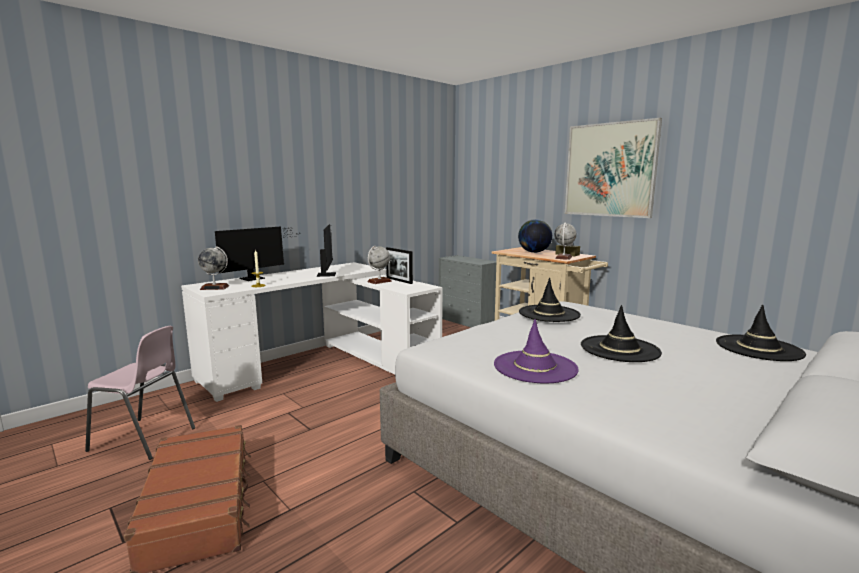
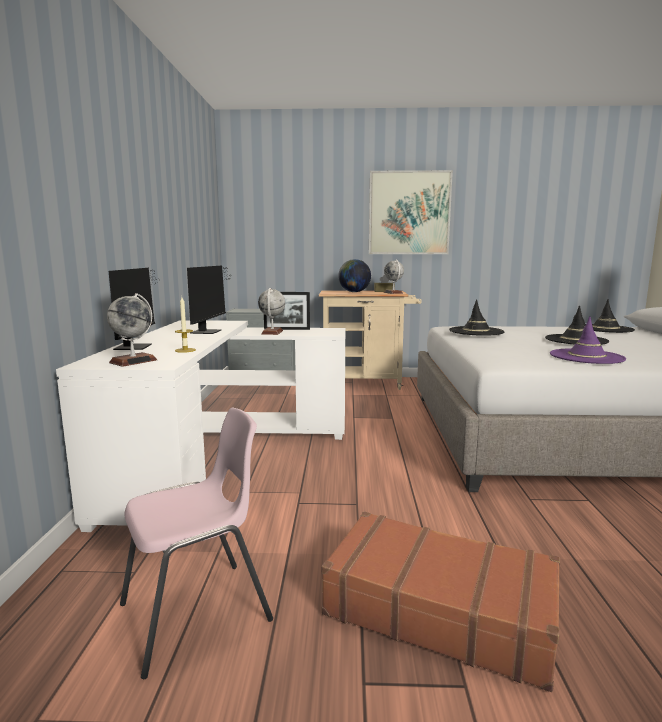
camera: 45 degrees left, 0 degrees up
monitor [317,224,336,277] -> monitor turned 60 degrees clockwise [187,266,232,334]

